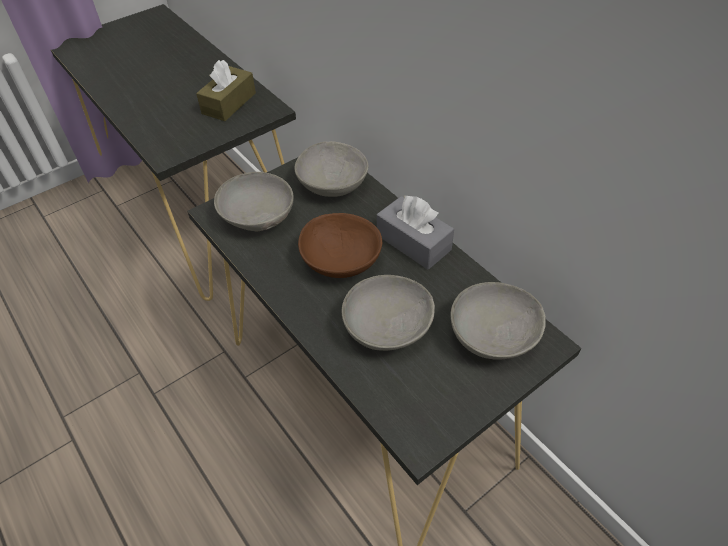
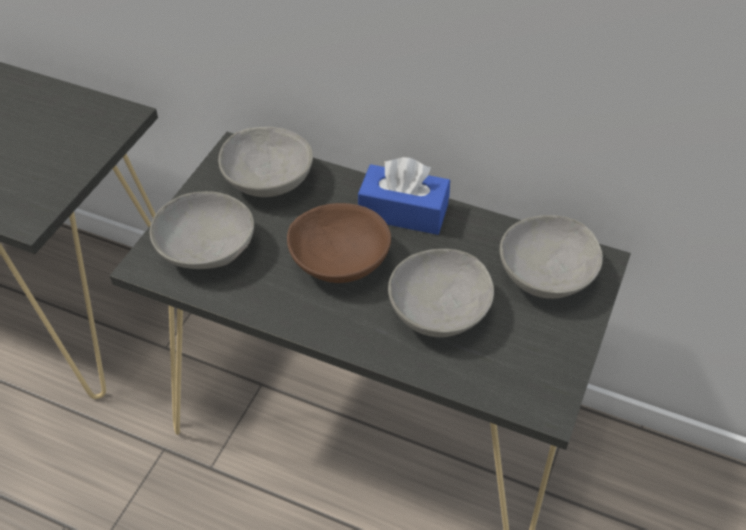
camera: 30 degrees left, 0 degrees up
brown tissue box [196,60,256,121] -> none
grey tissue box [377,195,454,270] -> blue tissue box [358,157,450,235]

